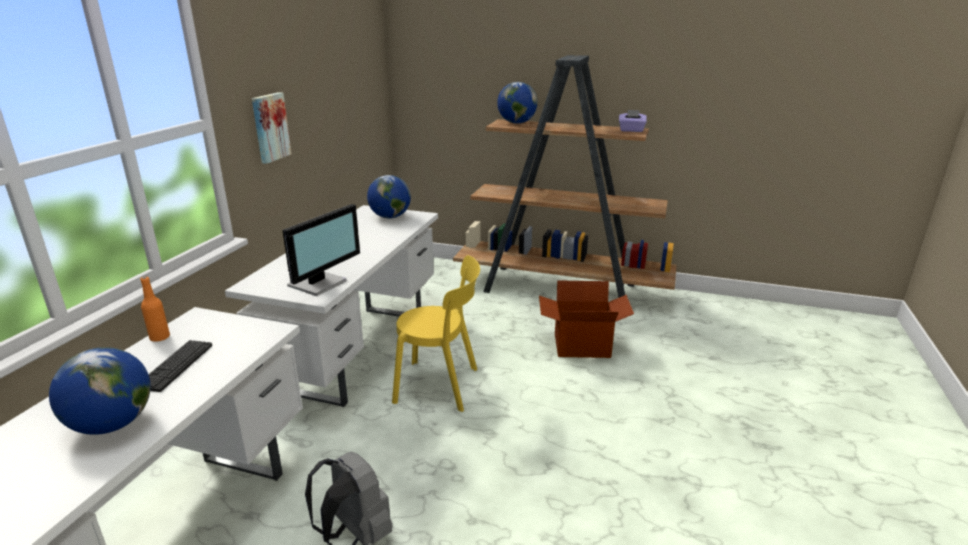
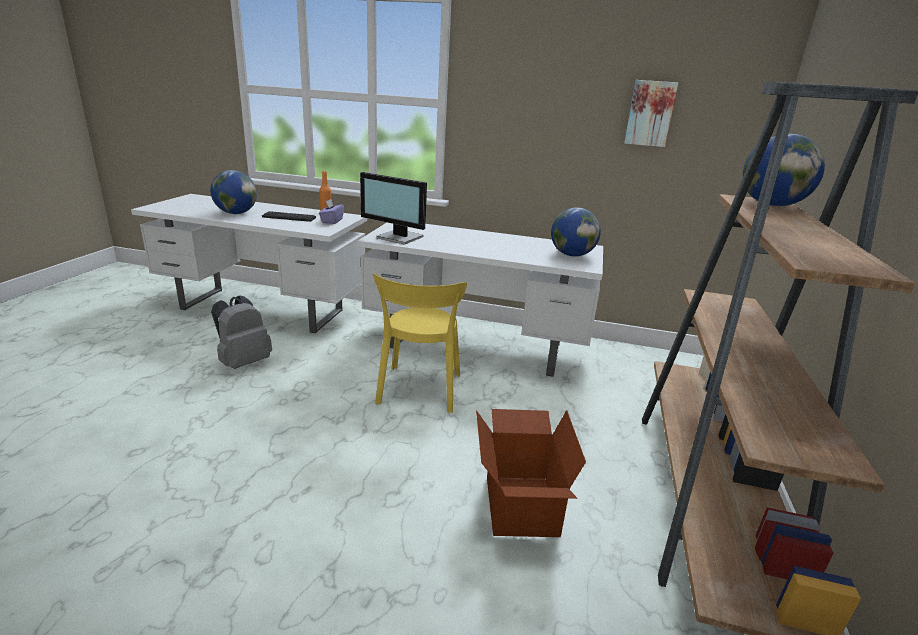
camera: 85 degrees right, 0 degrees up
picture [252,92,292,164] -> picture moved to [624,80,679,147]
purple tissue box [619,110,647,132] -> purple tissue box moved to [319,199,344,224]

